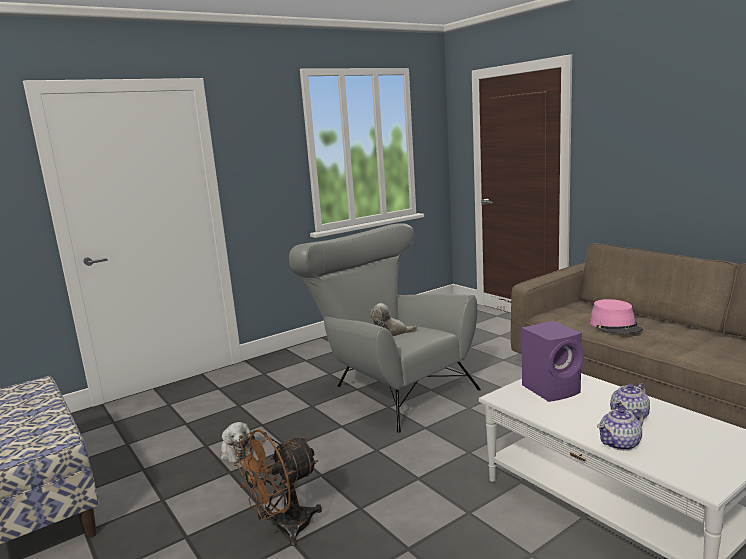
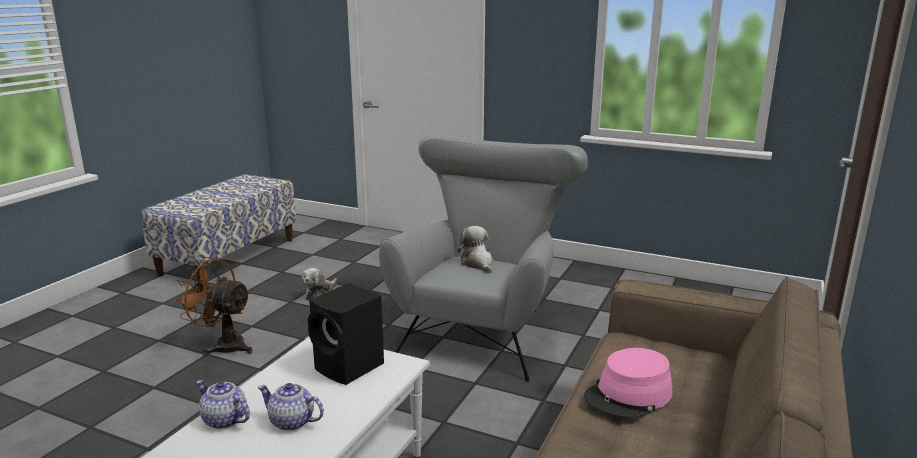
camera: 60 degrees right, 5 degrees up
purple speaker [522,321,584,402] -> black speaker [308,283,384,385]

